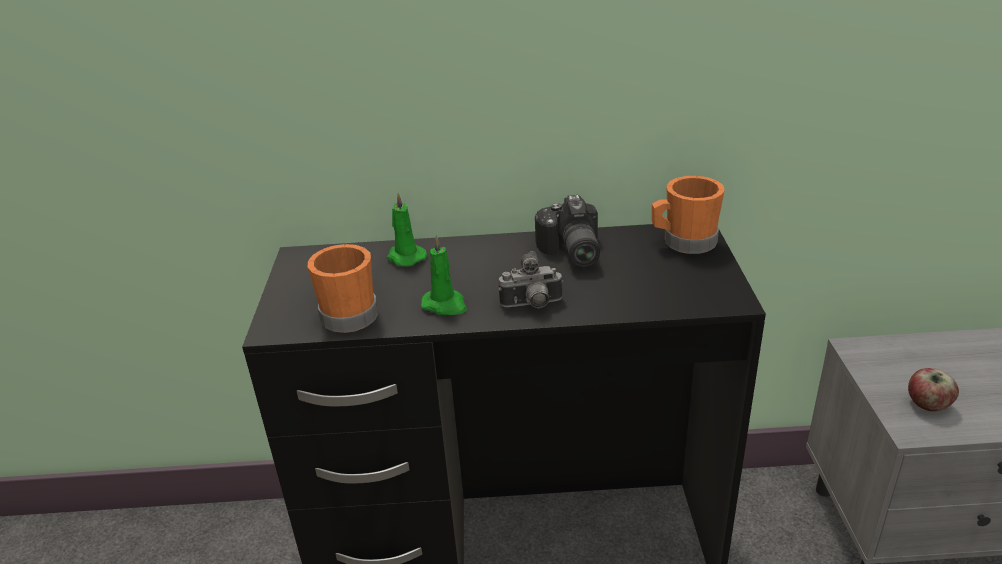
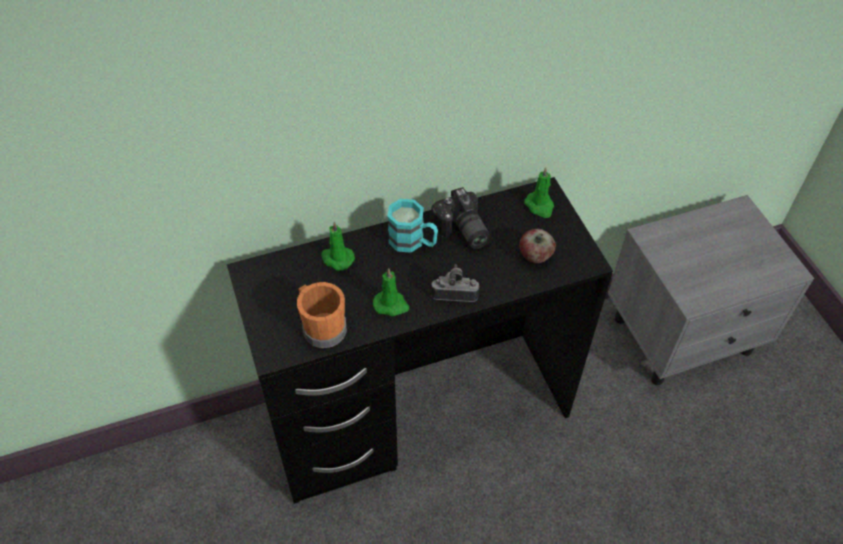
camera: 20 degrees left, 20 degrees up
camera [499,251,563,308] -> camera turned 150 degrees counterclockwise [431,264,480,302]
orange mug [652,176,725,254] -> green candle [524,167,554,218]
apple [908,368,959,412] -> apple moved to [519,229,556,263]
none -> turquoise mug [388,199,438,253]

